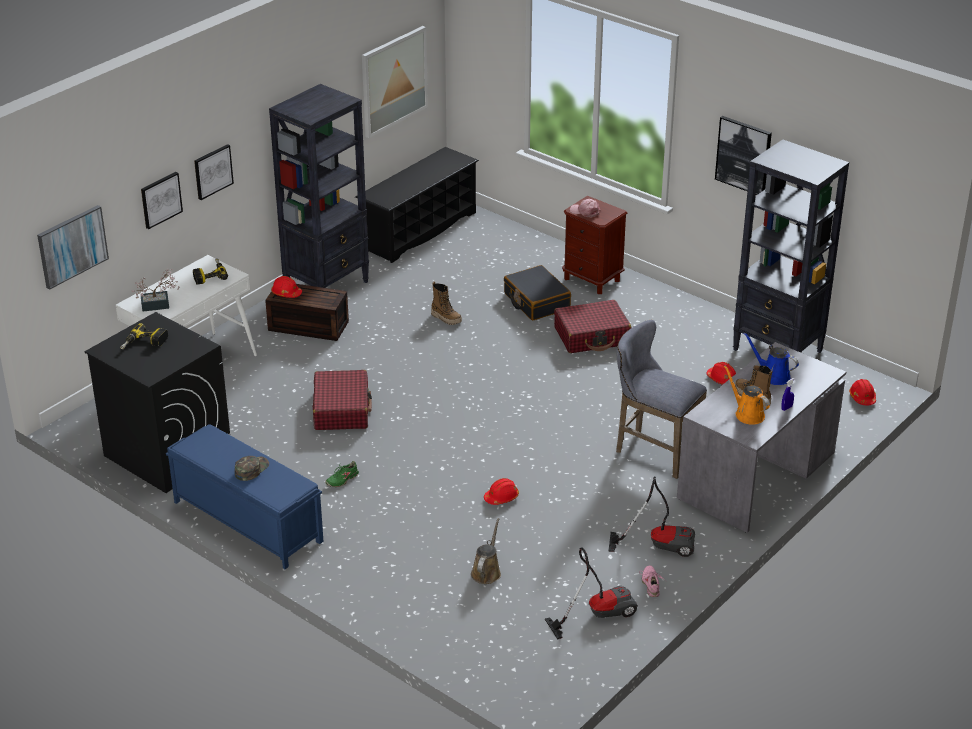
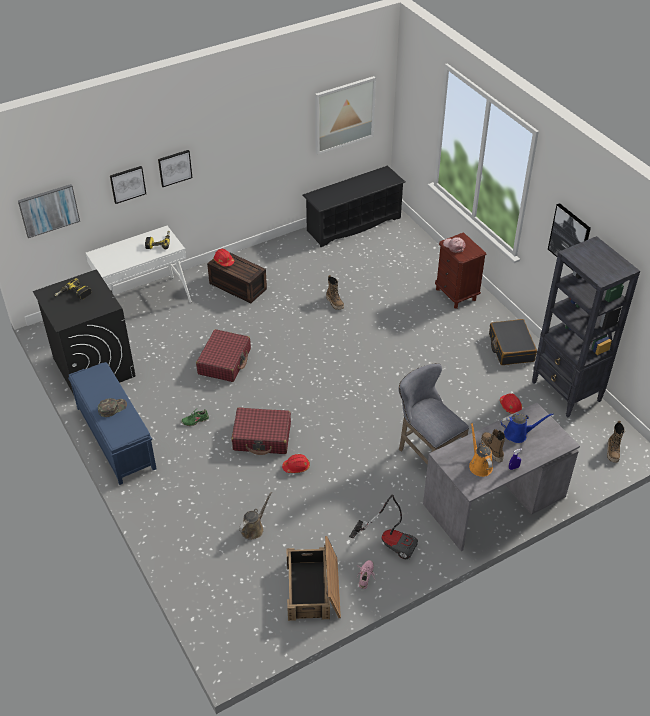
camera: 20 degrees right, 10 degrees up
potted plant [131,269,179,312] -> none
black bookcase [269,84,369,288] -> none
black suitcase [504,265,571,321] -> black suitcase moved to [489,319,537,365]
vacuum cleaner [545,548,638,640] -> crate [287,536,341,621]
red suitcase [554,300,631,353] -> red suitcase moved to [231,407,291,455]
blue watering can [743,332,799,385] -> blue watering can turned 120 degrees clockwise [501,413,553,443]
red hard hat [849,379,876,405] -> boot [607,421,625,463]

